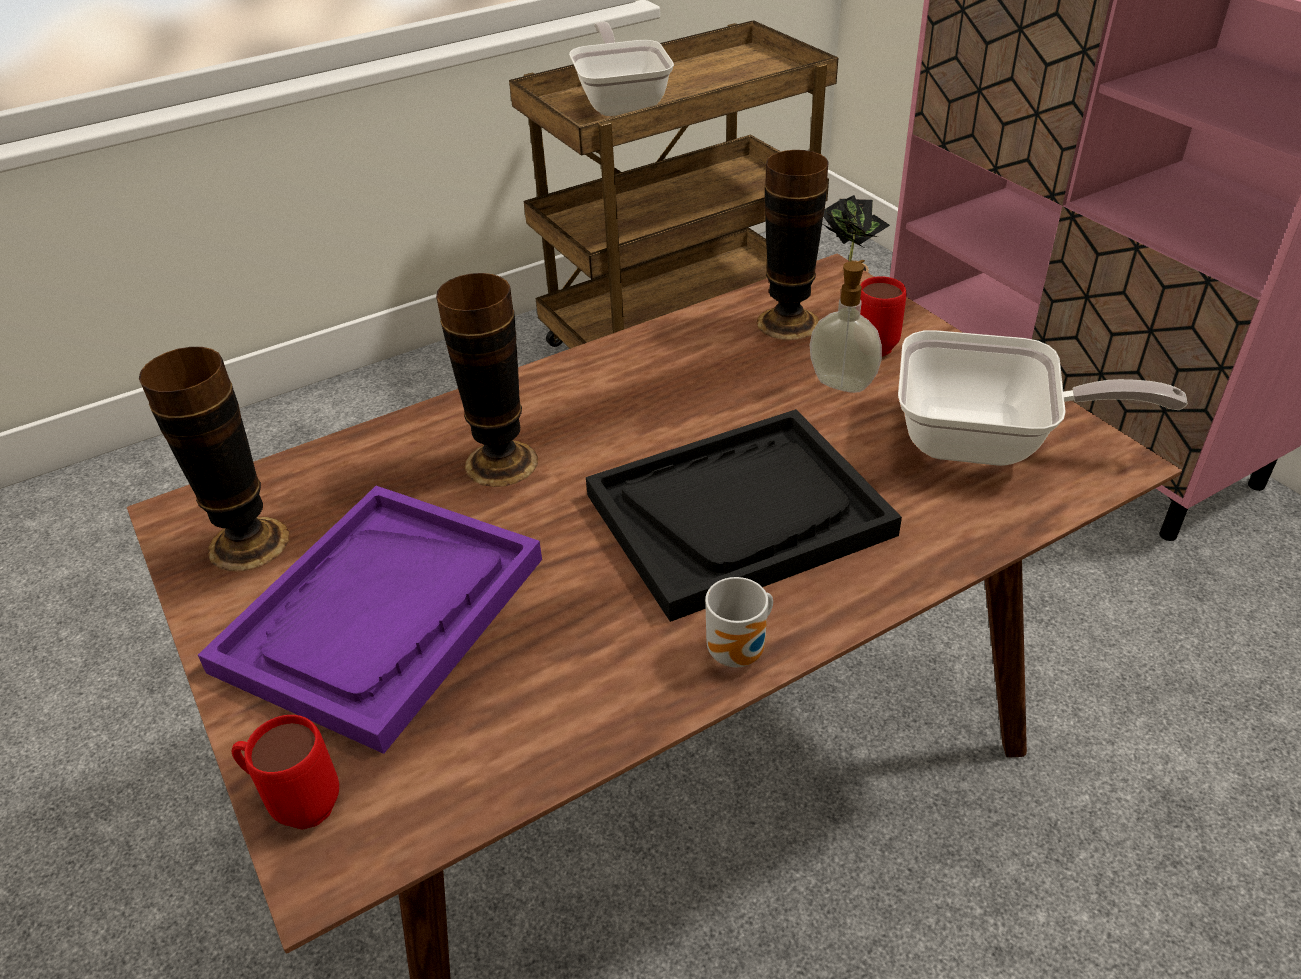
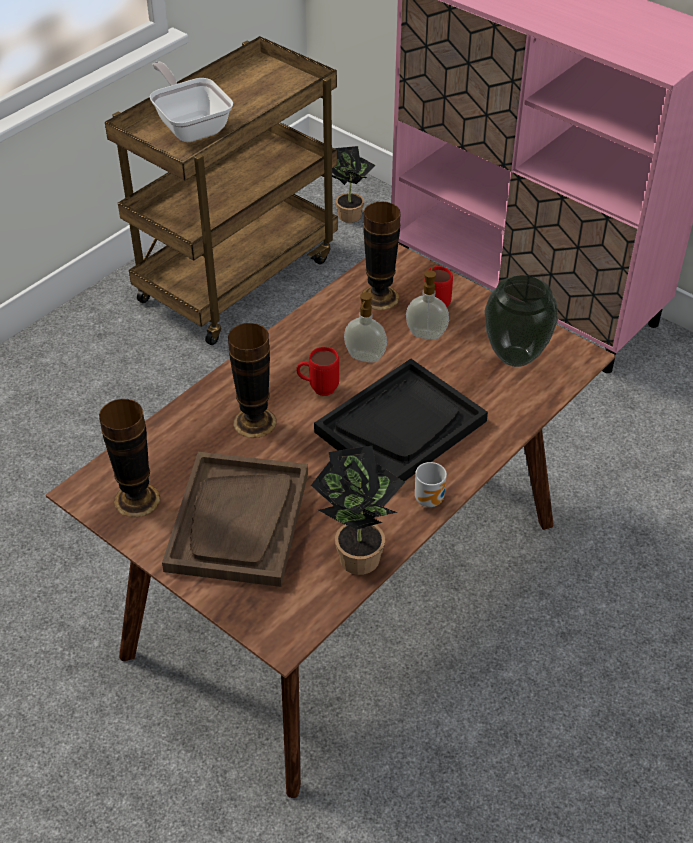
camera: 20 degrees left, 5 degrees up
purple tray [198,486,542,754] -> brown tray [162,452,308,587]
red mug [231,715,339,829] -> red mug moved to [296,347,339,396]
frying pan [898,330,1188,466] -> vase [485,275,558,367]
none -> potted plant [311,446,405,575]
none -> soap dispenser [344,292,387,363]

